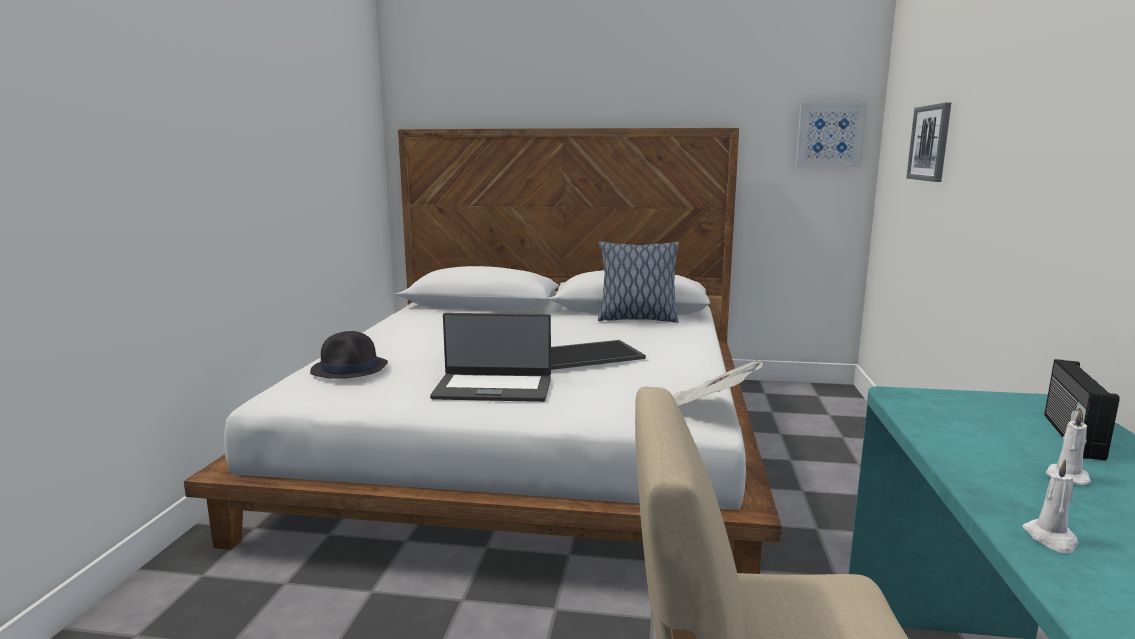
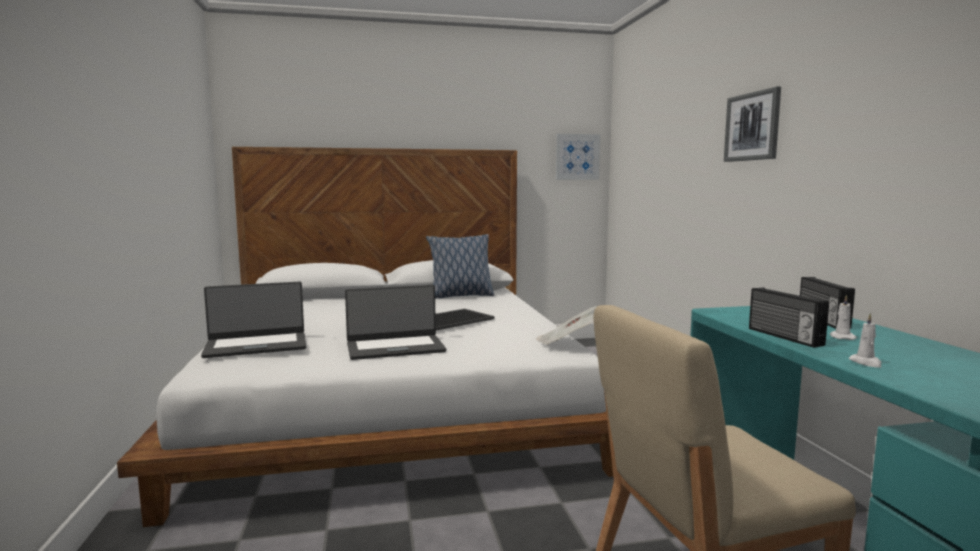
camera: 20 degrees left, 5 degrees down
black hat [310,331,388,379] -> laptop [201,282,306,358]
picture [906,103,951,182] -> picture moved to [724,86,781,162]
none -> radio [749,288,829,348]

